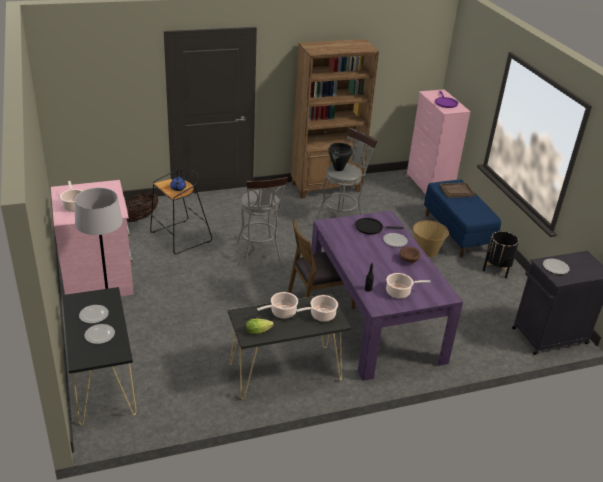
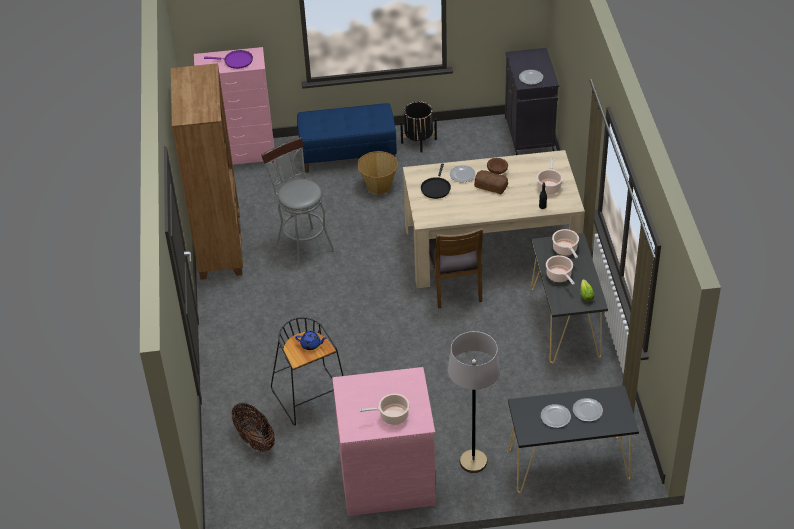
camera: 75 degrees left, 10 degrees up
grey stool [236,177,288,266] -> none
purple dining table [311,211,463,381] -> beige dining table [403,150,585,288]
black cooking pot [328,143,353,171] -> none
brown tray [439,183,475,198] -> none
none -> bread [474,170,508,194]

